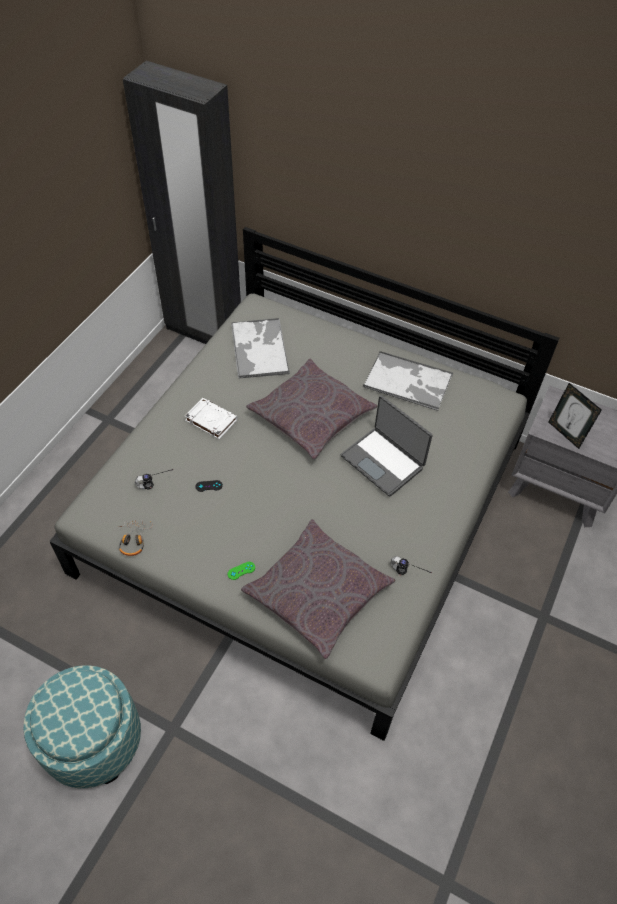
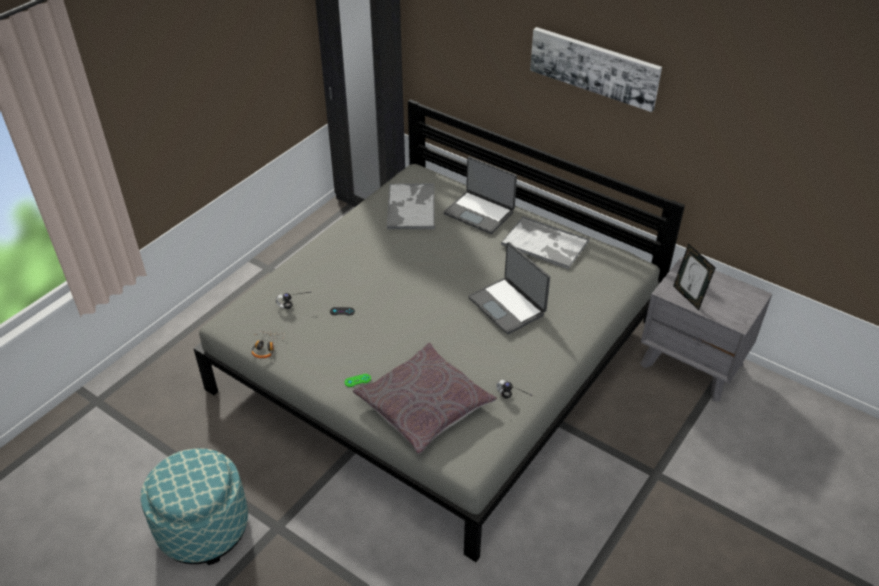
camera: 10 degrees right, 10 degrees down
white book [185,398,238,440] -> none
grey pillow [246,358,378,460] -> none
none -> laptop [444,156,517,234]
none -> picture [530,27,662,112]

